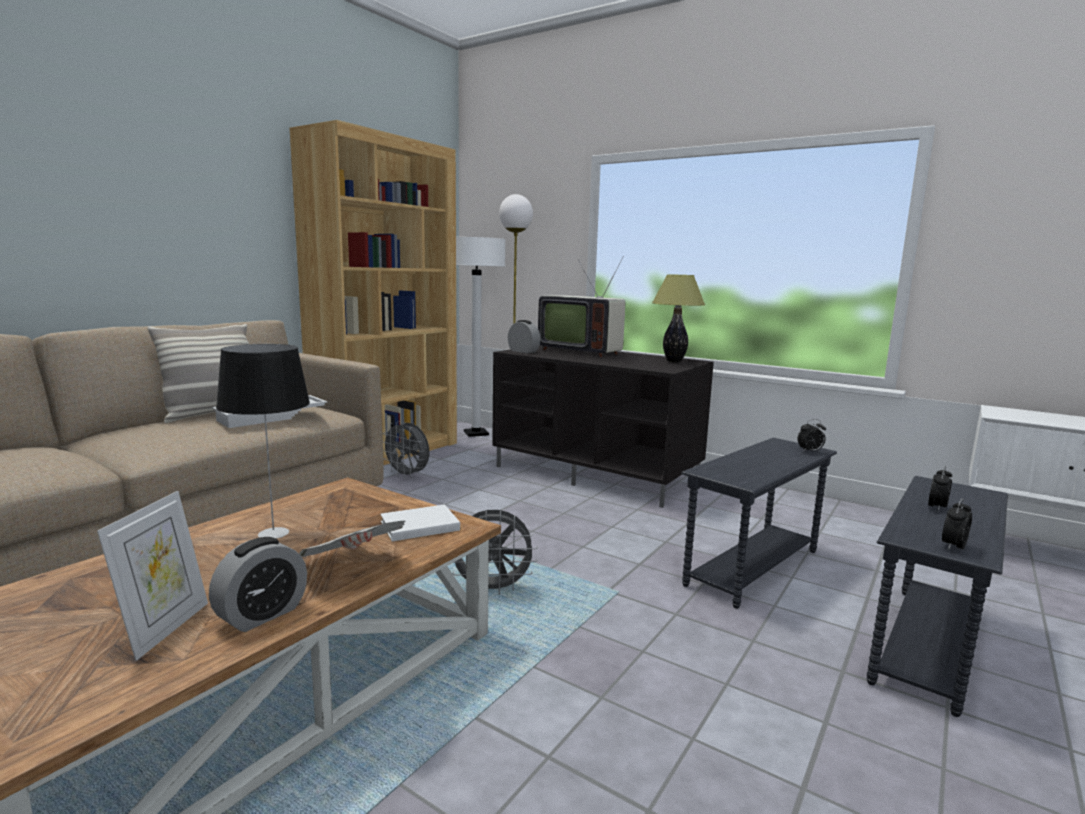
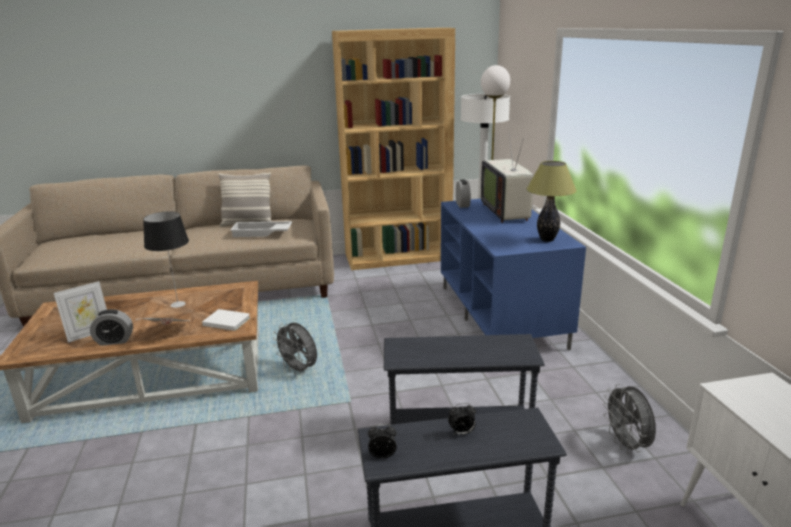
camera: 45 degrees right, 10 degrees up
grey fan [382,421,429,479] -> grey fan moved to [603,384,656,454]
black tv stand [492,345,714,508] -> blue tv stand [441,199,586,350]
alarm clock [798,419,826,452] -> none

